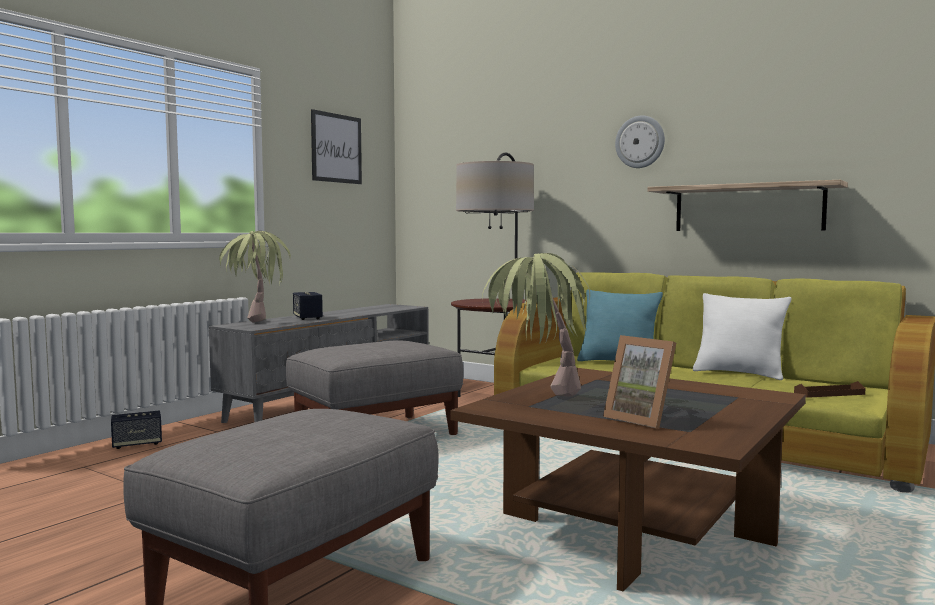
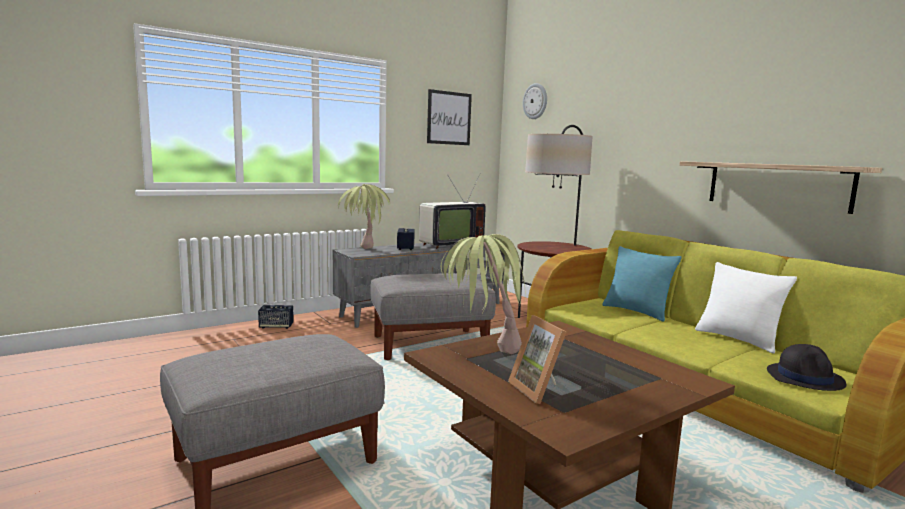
camera: 20 degrees right, 5 degrees up
wall clock [615,116,665,168] -> wall clock moved to [523,83,547,119]
brown tray [794,381,865,398] -> black hat [767,344,846,391]
none -> television [419,172,485,249]

